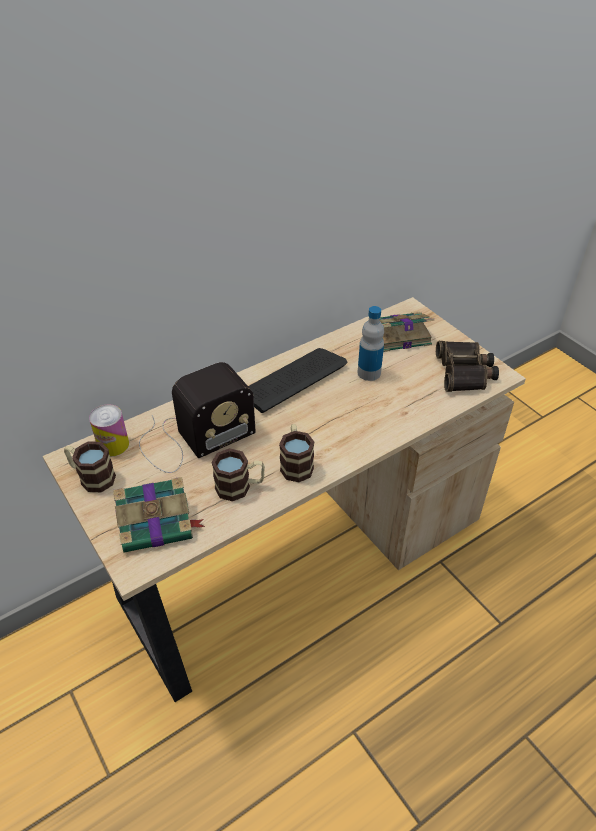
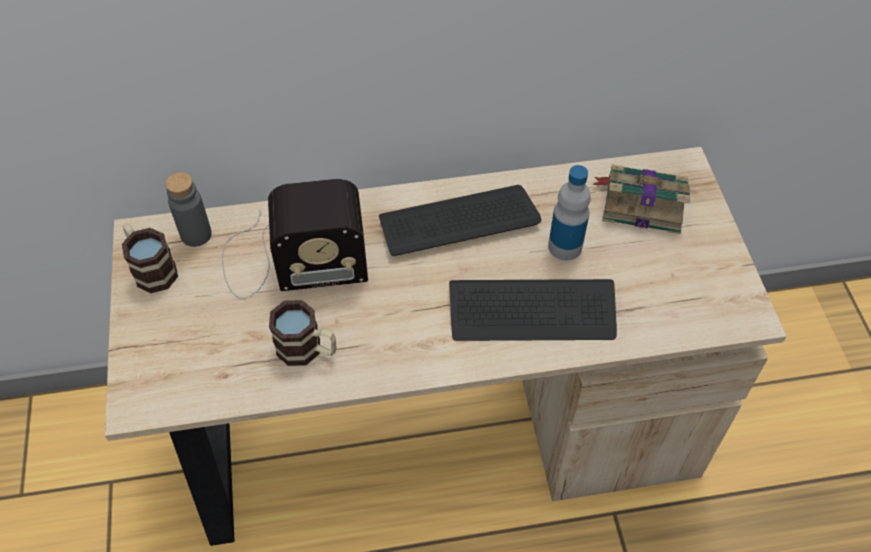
camera: 25 degrees right, 10 degrees up
can [89,405,129,457] -> grey bottle [165,172,212,247]
book [113,477,205,553] -> none
mug [279,424,314,482] -> none
binoculars [436,341,499,392] -> none
none -> keyboard [449,279,617,341]

